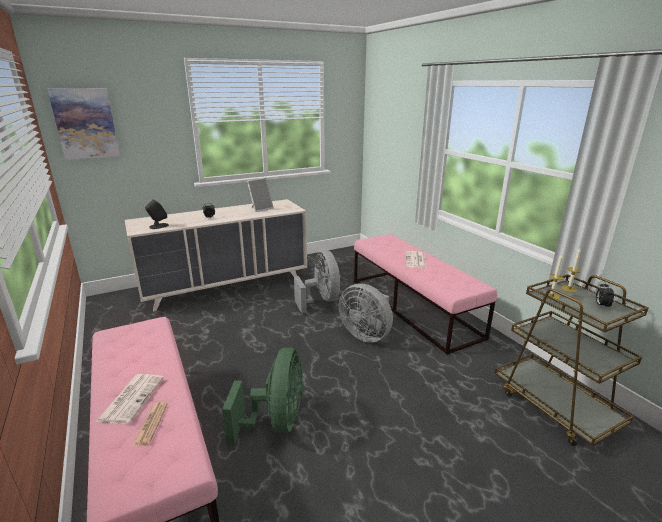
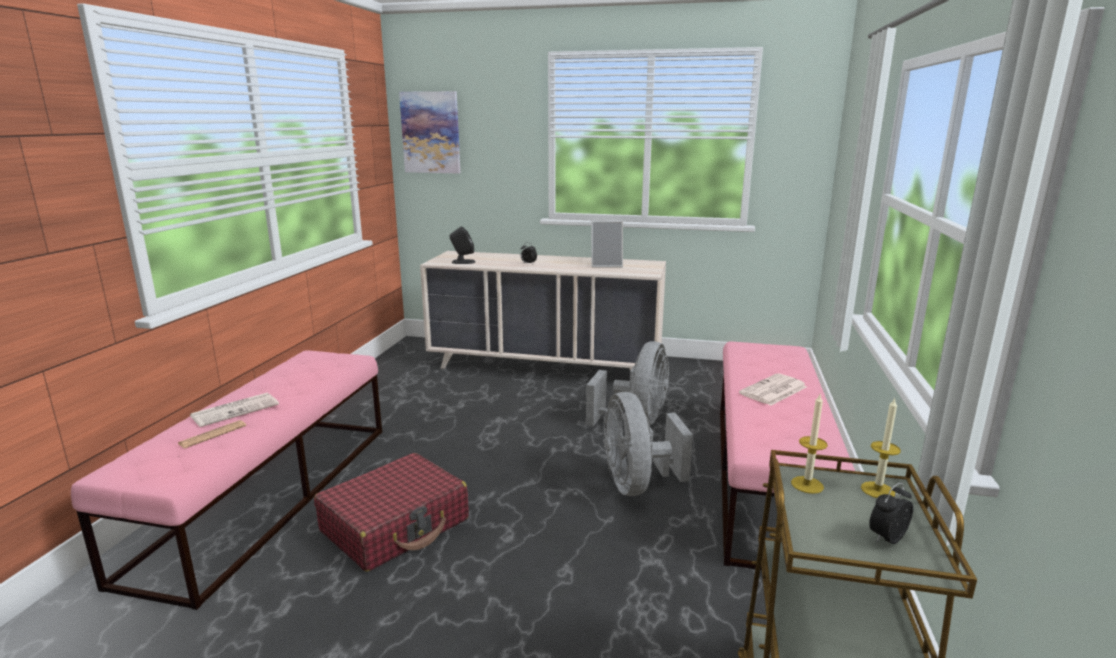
camera: 40 degrees right, 5 degrees down
green fan [222,347,304,444] -> red suitcase [314,453,469,572]

